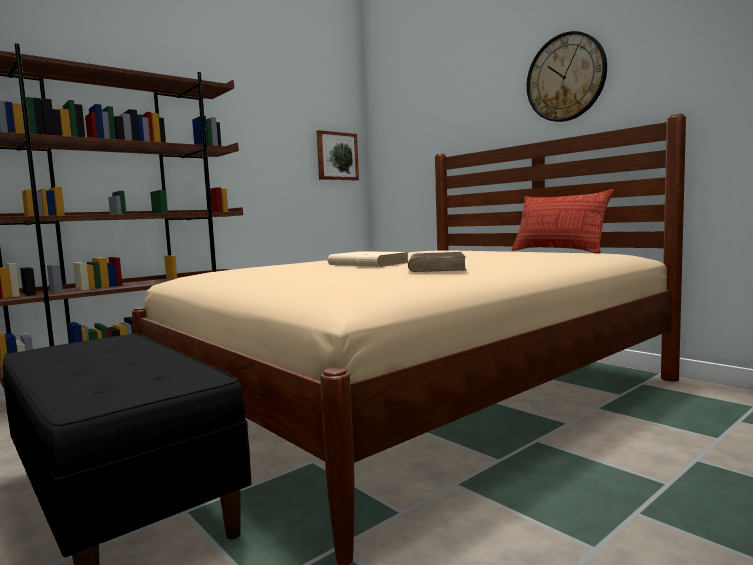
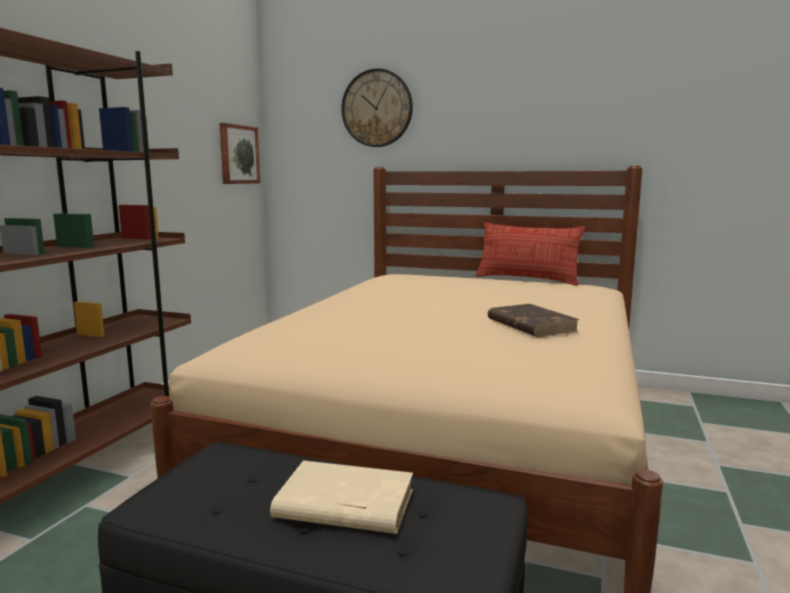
camera: 30 degrees left, 5 degrees up
beige book [327,251,408,267] -> beige book moved to [270,461,413,534]
wall clock [527,31,607,122] -> wall clock moved to [341,68,413,147]

